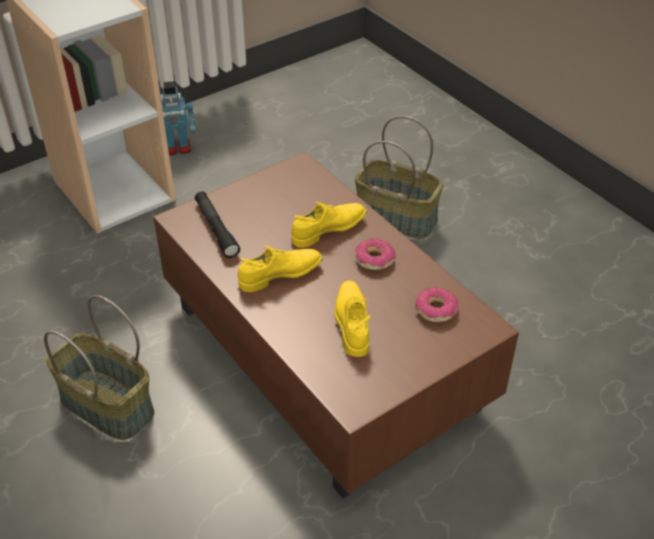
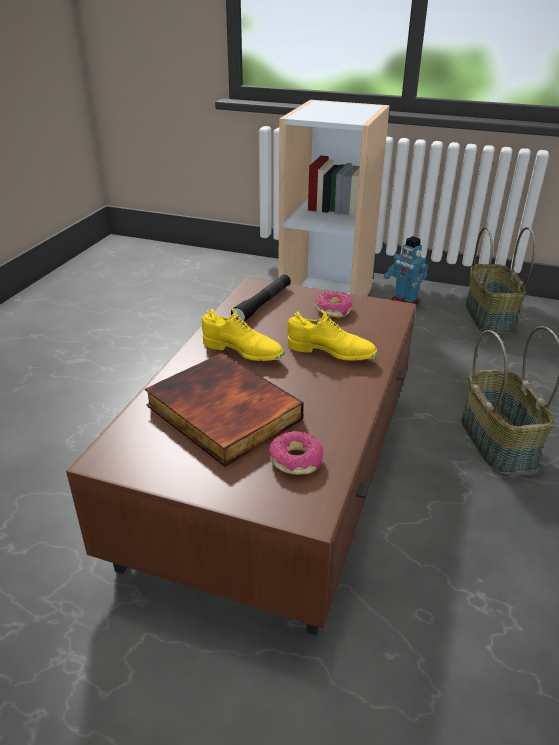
camera: 55 degrees right, 10 degrees down
basket [44,295,154,440] -> basket moved to [465,227,536,333]
yellow shoe [334,280,371,357] -> book [145,353,304,466]
donut [355,238,396,270] -> donut moved to [316,291,353,318]

